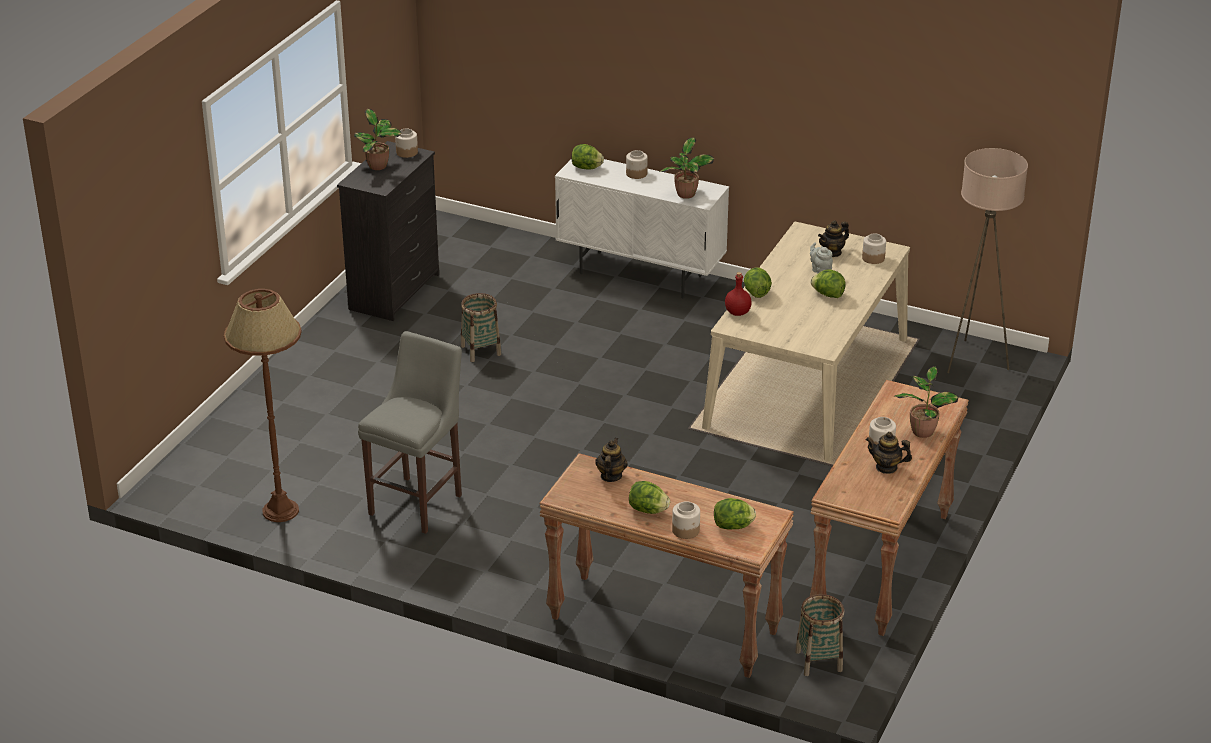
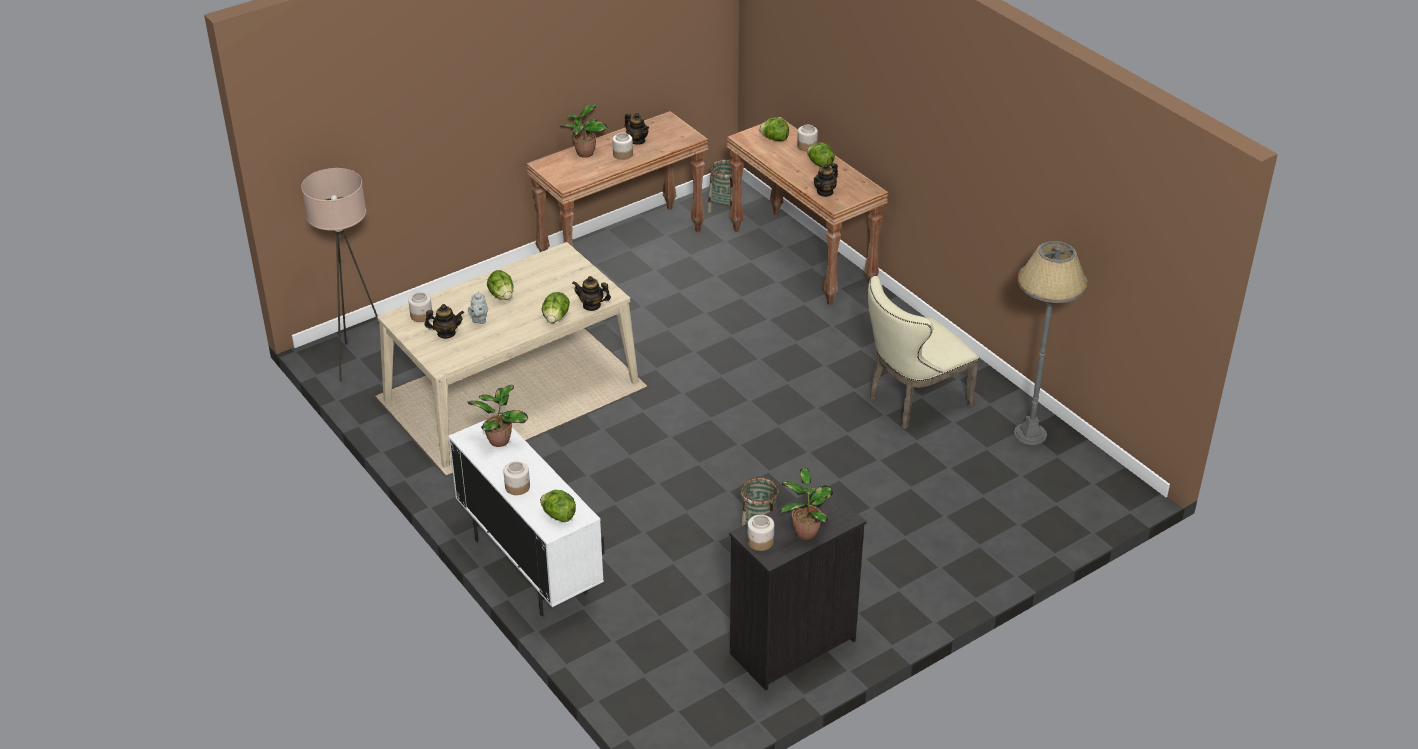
camera: 150 degrees left, 5 degrees up
brown floor lamp [224,289,302,522] -> grey floor lamp [1014,241,1088,445]
grey stool [358,331,462,534] -> beige chair [868,276,979,429]
red bottle [725,272,752,316] -> teapot [572,276,611,311]

